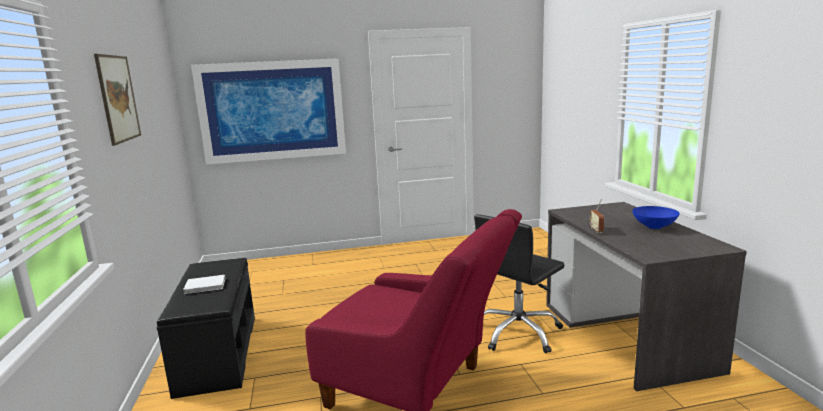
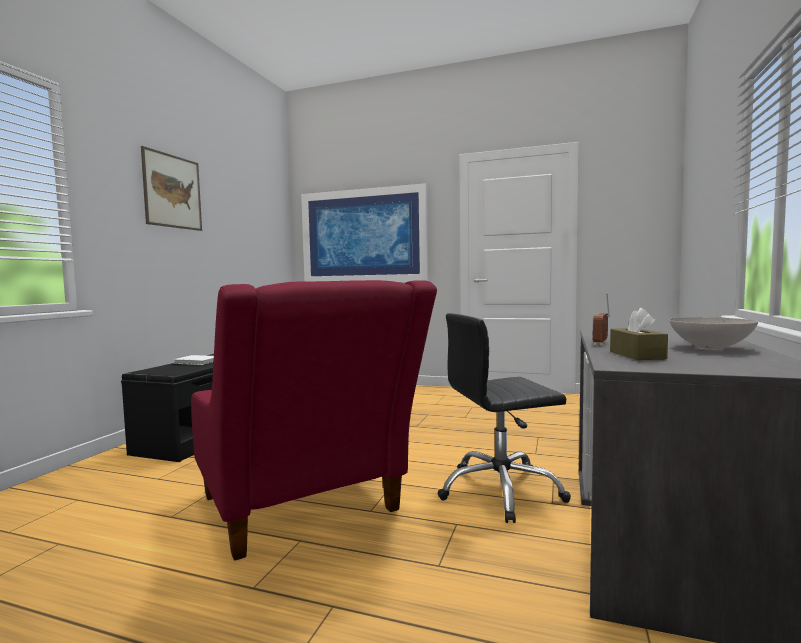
camera: 30 degrees right, 10 degrees down
blue bowl [632,206,680,229] -> white bowl [669,317,758,350]
none -> brown tissue box [610,308,668,360]

